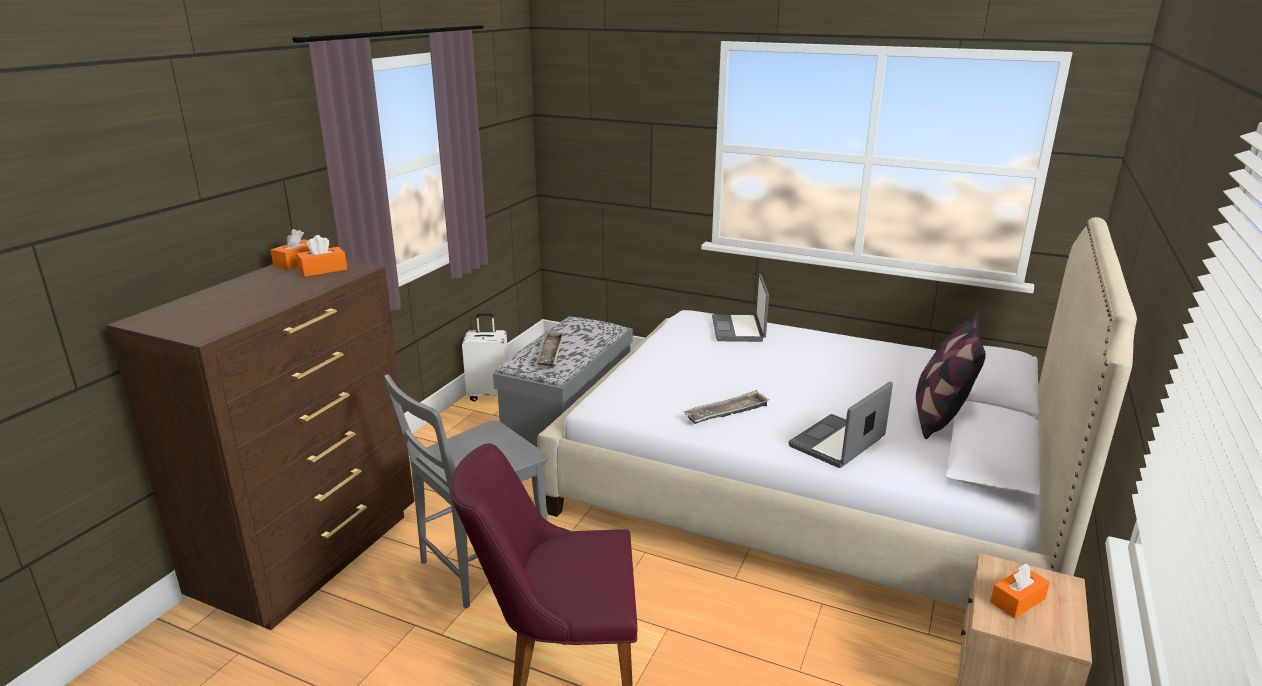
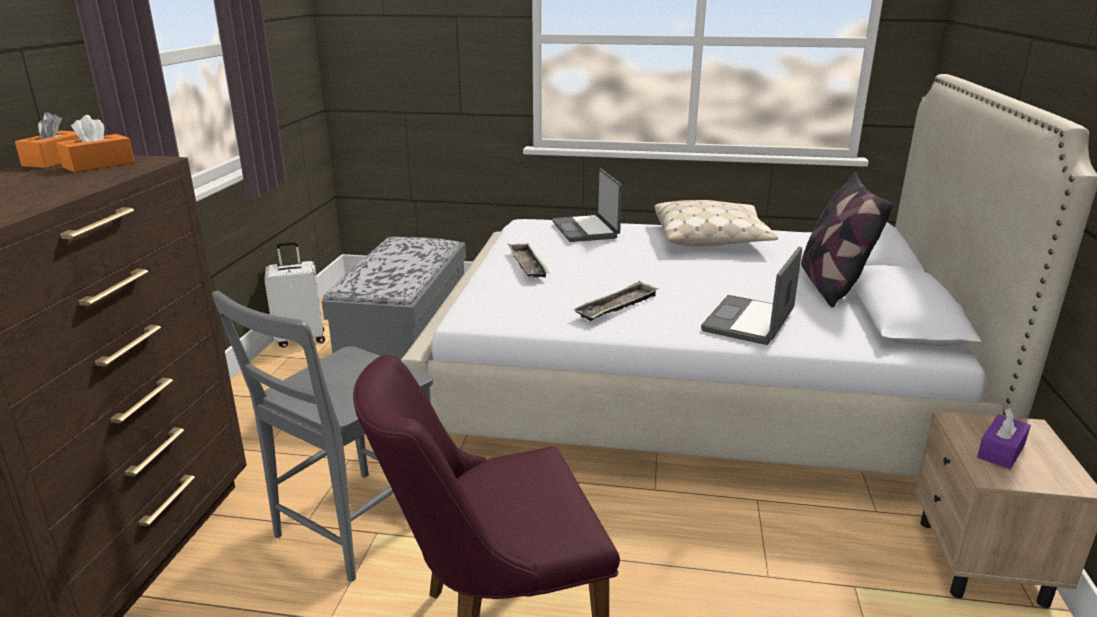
camera: 15 degrees left, 0 degrees up
tray [536,331,563,367] -> tray moved to [508,243,549,278]
orange tissue box [990,563,1050,618] -> purple tissue box [977,408,1031,469]
none -> beige pillow [654,200,778,247]

